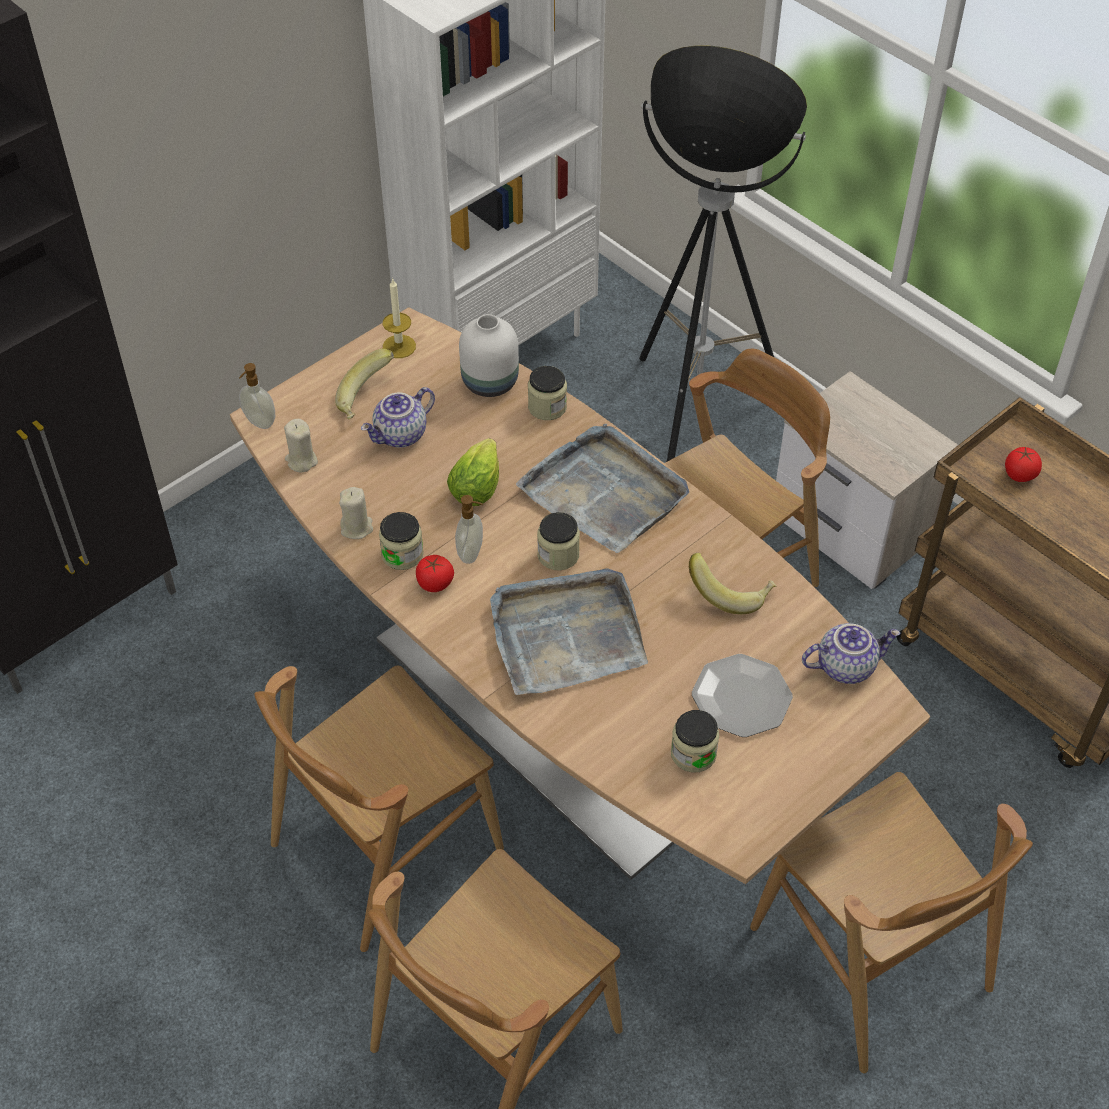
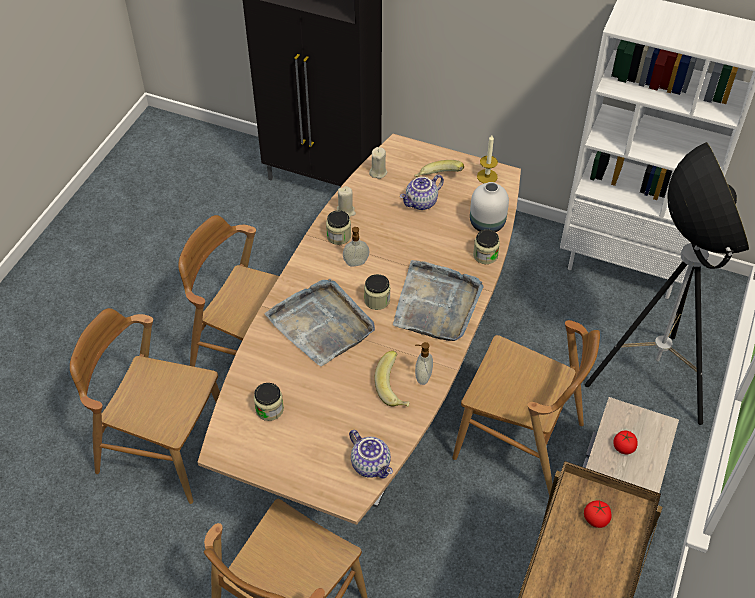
camera: 65 degrees right, 0 degrees up
soap dispenser [239,363,275,429] -> soap dispenser moved to [415,342,433,385]
teapot [361,387,435,448] -> teapot turned 60 degrees counterclockwise [400,175,444,210]
tomato [416,555,454,592] -> tomato moved to [613,430,638,454]
lettuce [447,438,499,506] -> none
plate [692,654,793,737] -> none

